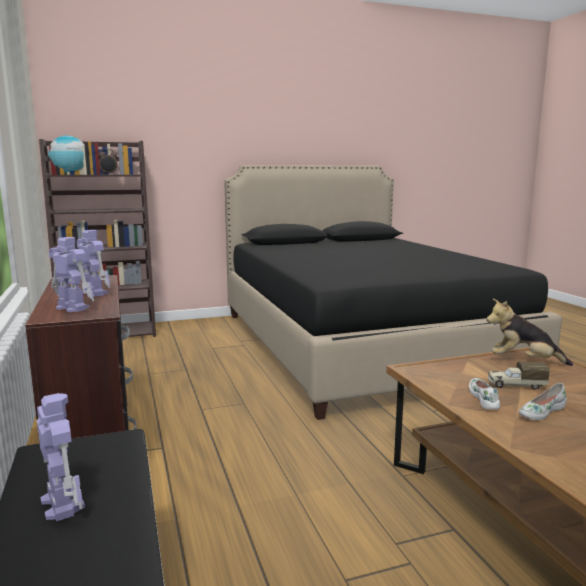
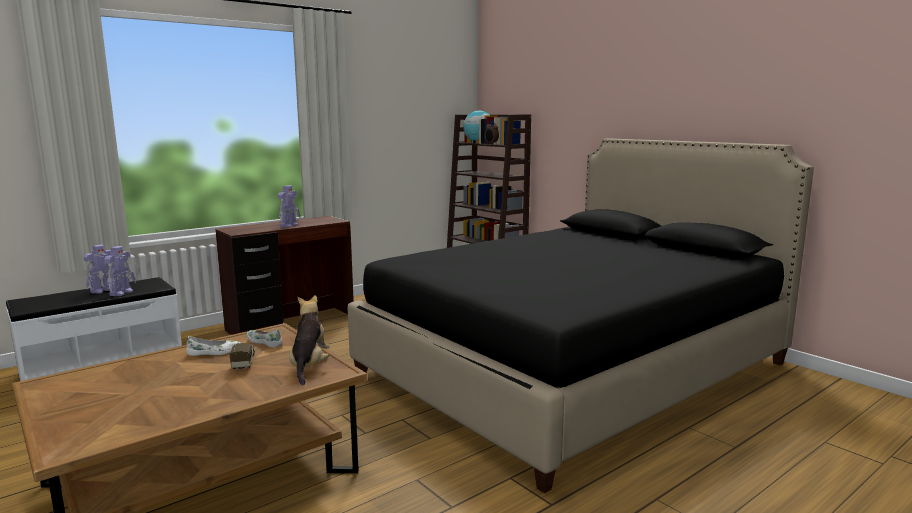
camera: 70 degrees right, 0 degrees up
toy robot [49,237,94,312] -> toy robot moved to [104,246,136,296]
white shoe [519,383,567,420] -> white shoe moved to [247,330,283,348]

